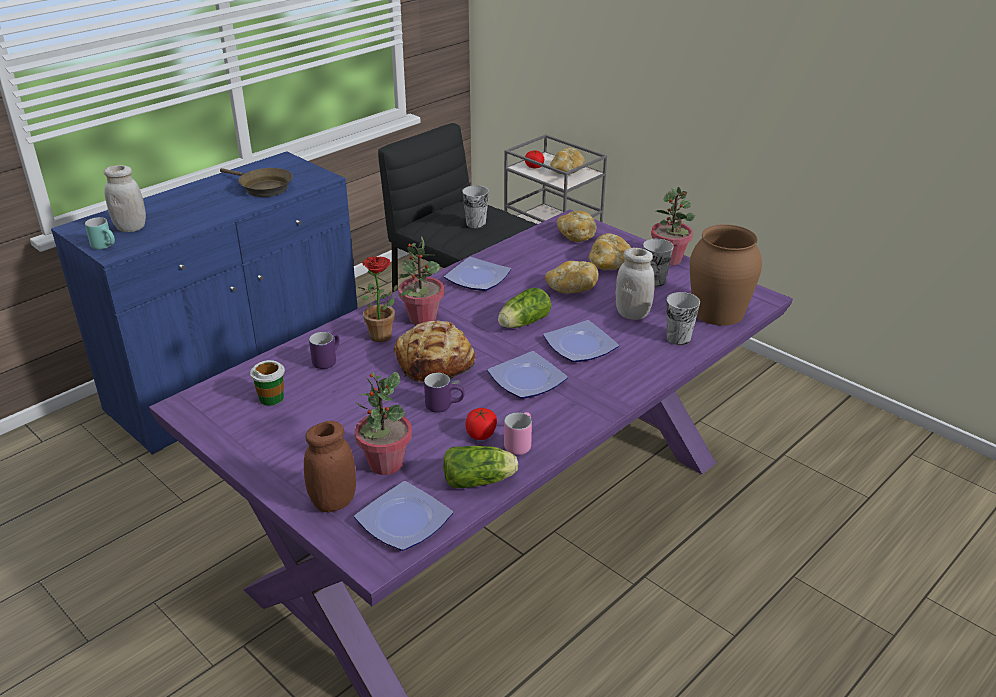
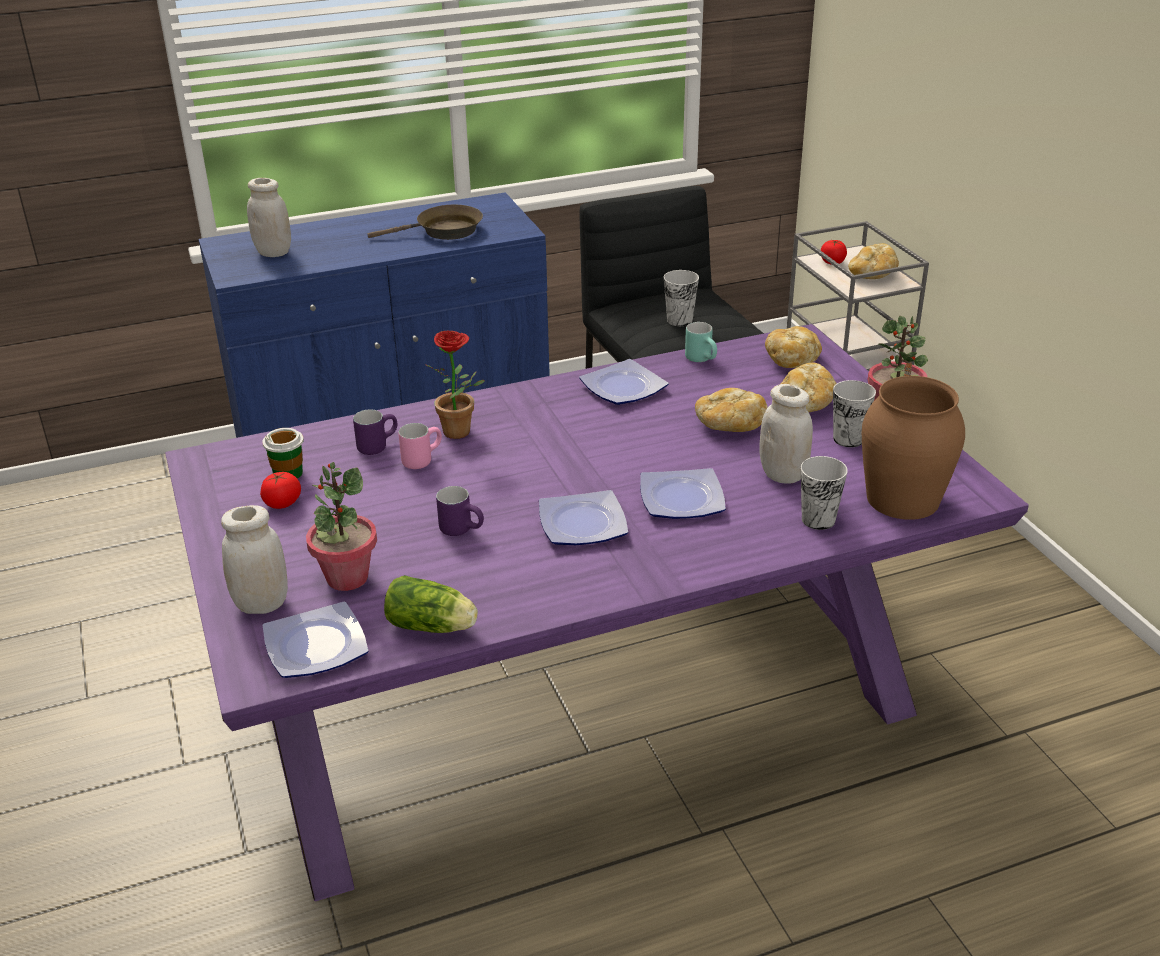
camera: 25 degrees right, 0 degrees up
turquoise mug [85,217,115,250] -> turquoise mug moved to [685,322,717,362]
brown frying pan [220,168,293,197] -> brown frying pan turned 75 degrees counterclockwise [367,205,483,240]
brown jar [304,421,356,513] -> white jar [221,505,288,614]
bread [394,320,476,384] -> none
potted plant [398,236,444,325] -> none
tomato [465,408,497,440] -> tomato moved to [260,472,301,509]
lettuce [498,288,551,328] -> none
pink mug [504,412,532,455] -> pink mug moved to [398,423,442,469]

